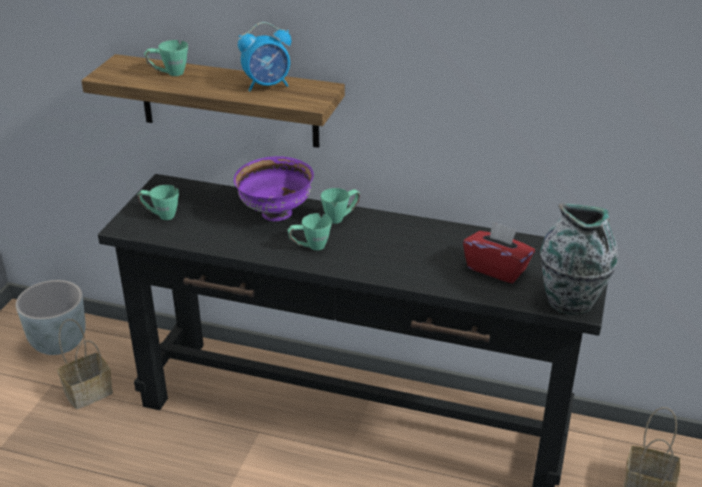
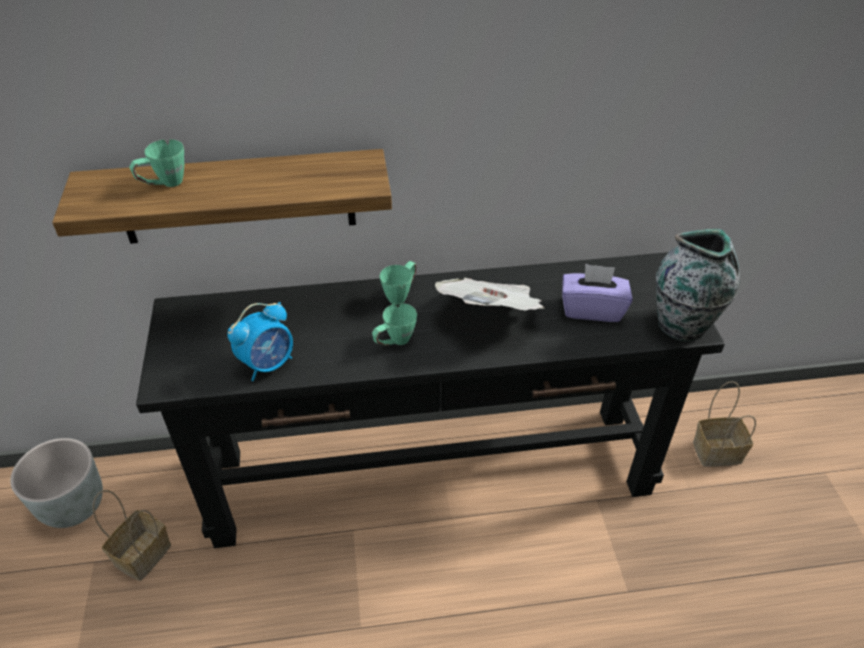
camera: 25 degrees left, 10 degrees up
green mug [138,185,179,220] -> none
purple bowl [234,156,314,221] -> none
alarm clock [238,22,291,92] -> alarm clock moved to [227,302,293,382]
red tissue box [463,221,535,283] -> purple tissue box [562,264,633,322]
none -> newspaper [435,278,545,311]

